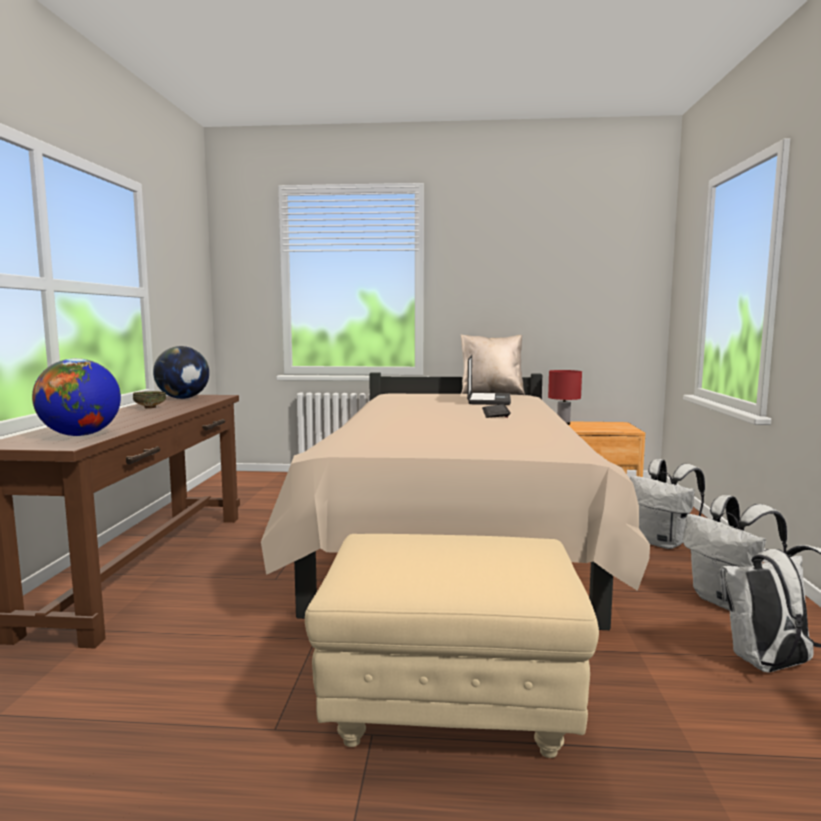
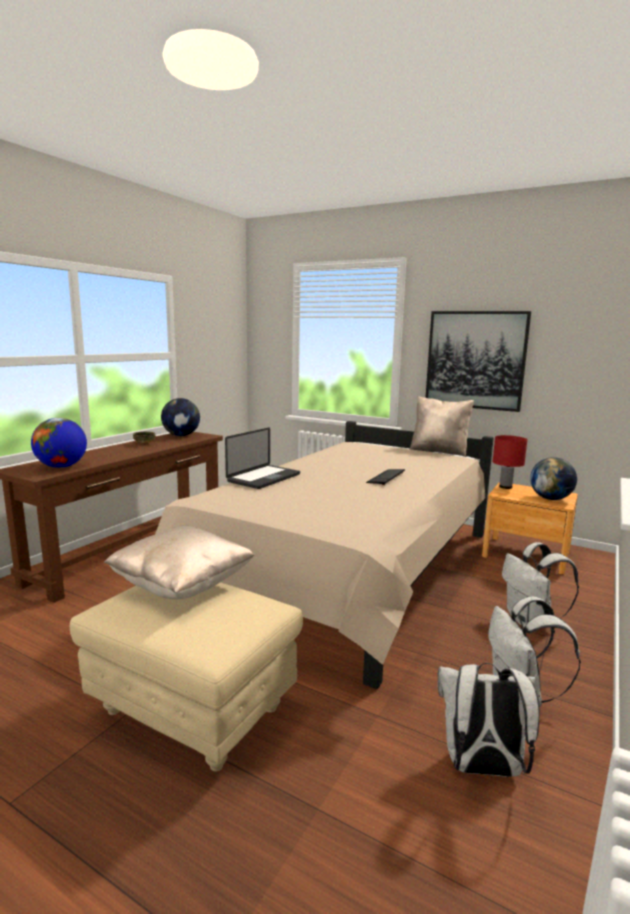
camera: 25 degrees right, 5 degrees up
laptop [467,355,511,405] -> laptop moved to [225,428,300,489]
none -> beige pillow [104,525,254,600]
none -> picture [425,311,531,412]
none -> globe [530,457,577,500]

